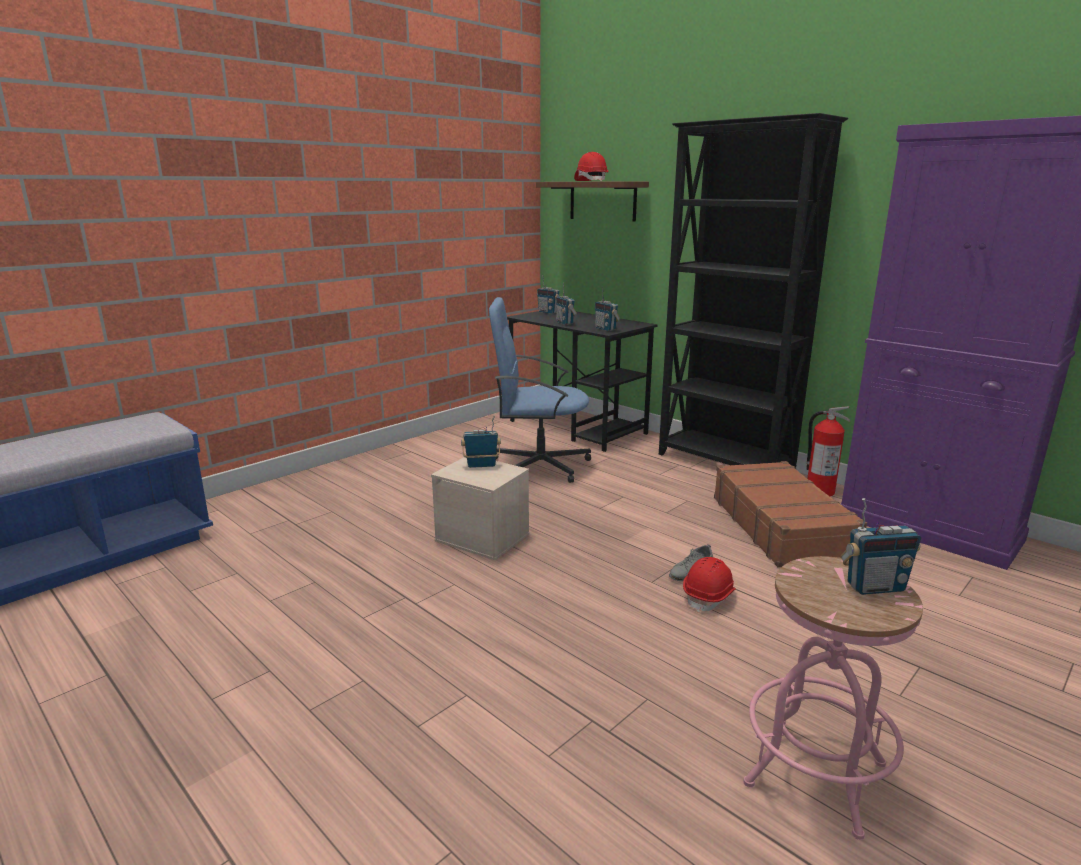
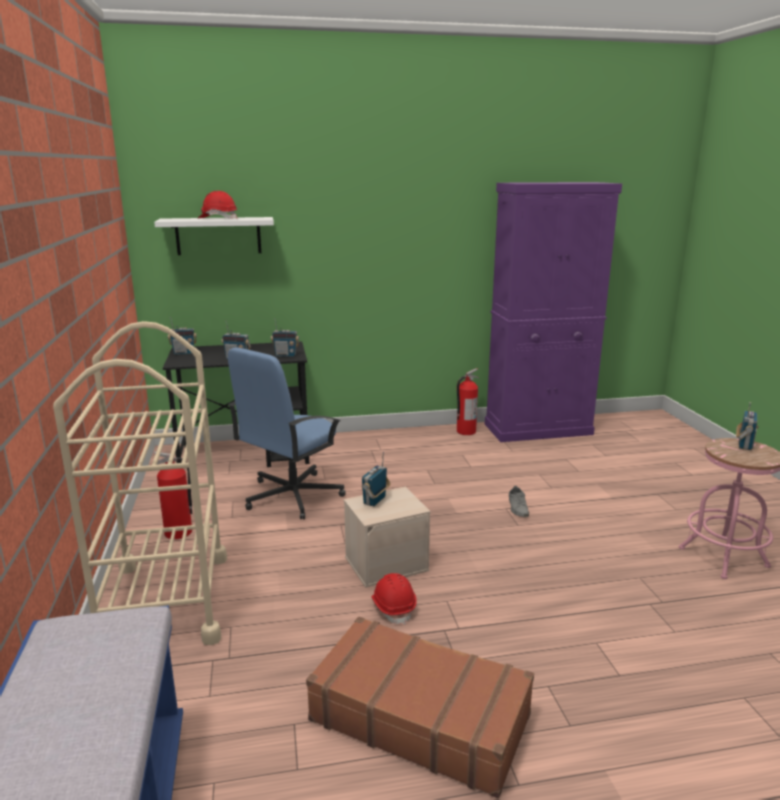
camera: 55 degrees left, 0 degrees up
brown shelf [536,181,649,222] -> white shelf [154,217,274,255]
black bookcase [659,113,848,467] -> none
red hard hat [683,557,736,613] -> red hard hat moved to [371,573,417,625]
brown suitcase [714,461,867,568] -> brown suitcase moved to [306,617,534,798]
none -> beige cart [53,321,227,645]
none -> fire extinguisher [153,451,192,540]

